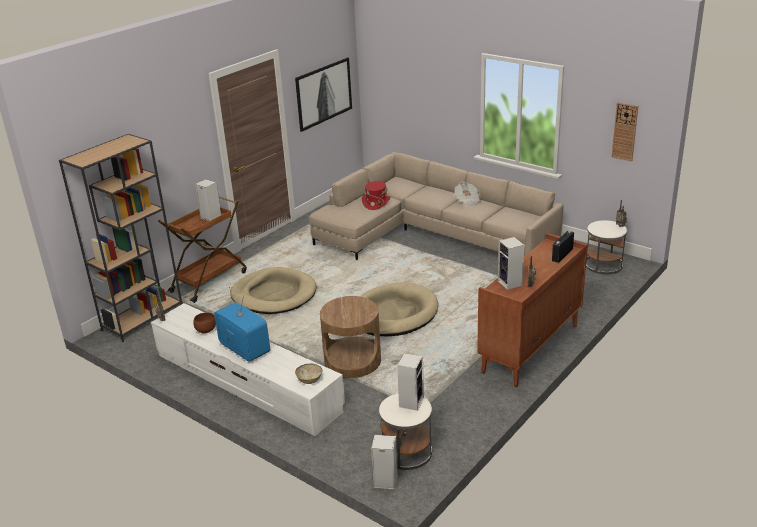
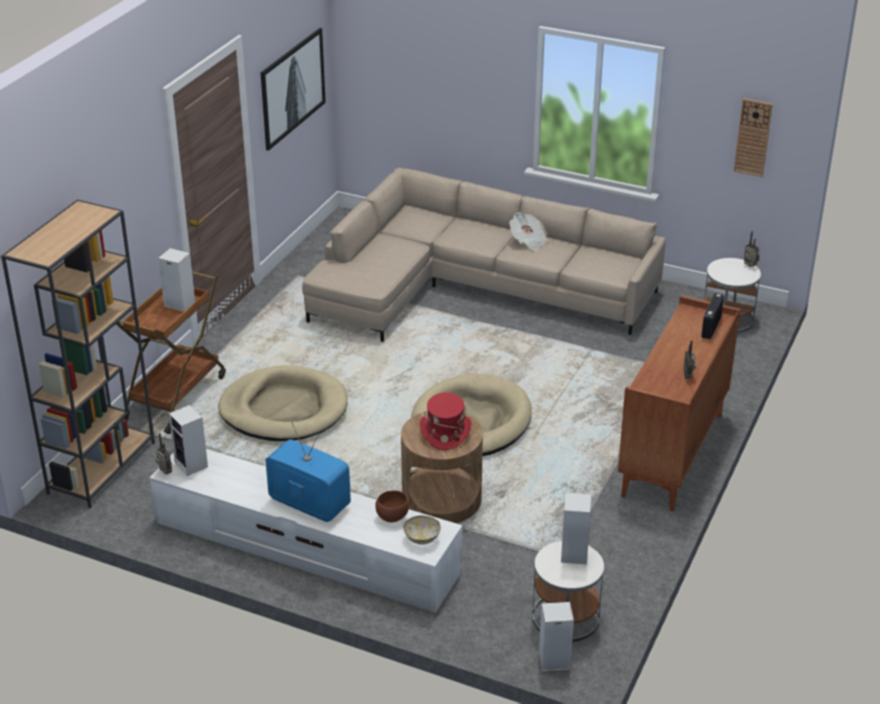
camera: 15 degrees left, 5 degrees up
brown bowl [193,313,216,333] -> brown bowl moved to [375,490,409,523]
red hat [362,181,390,210] -> red hat moved to [420,392,471,450]
speaker [498,237,524,290] -> speaker moved to [169,405,208,476]

